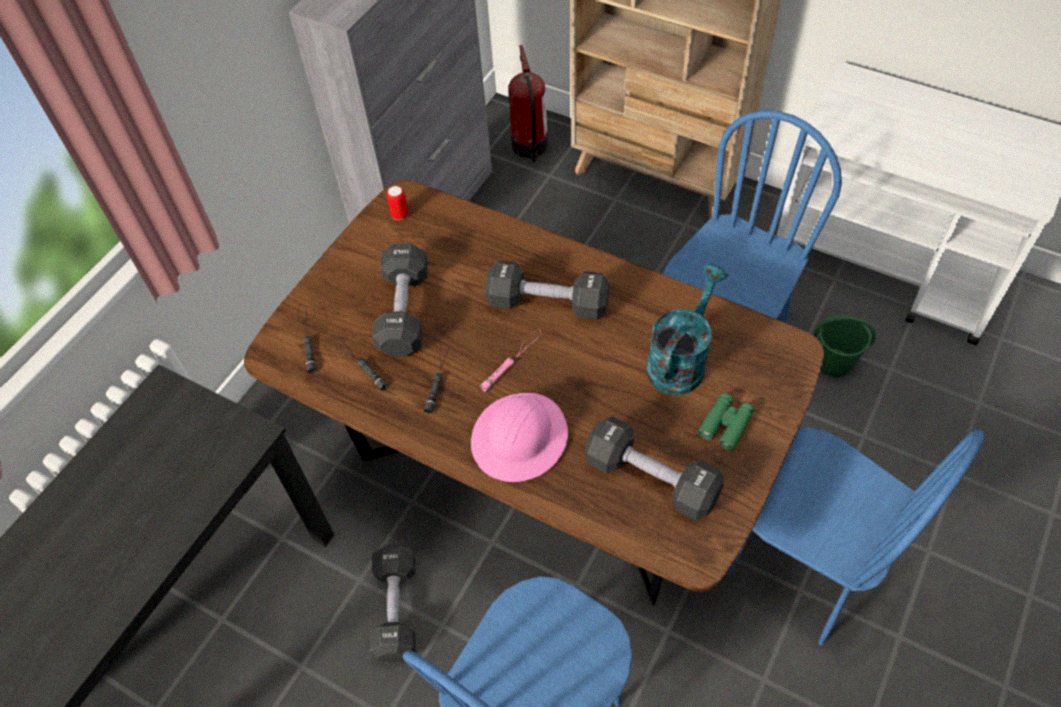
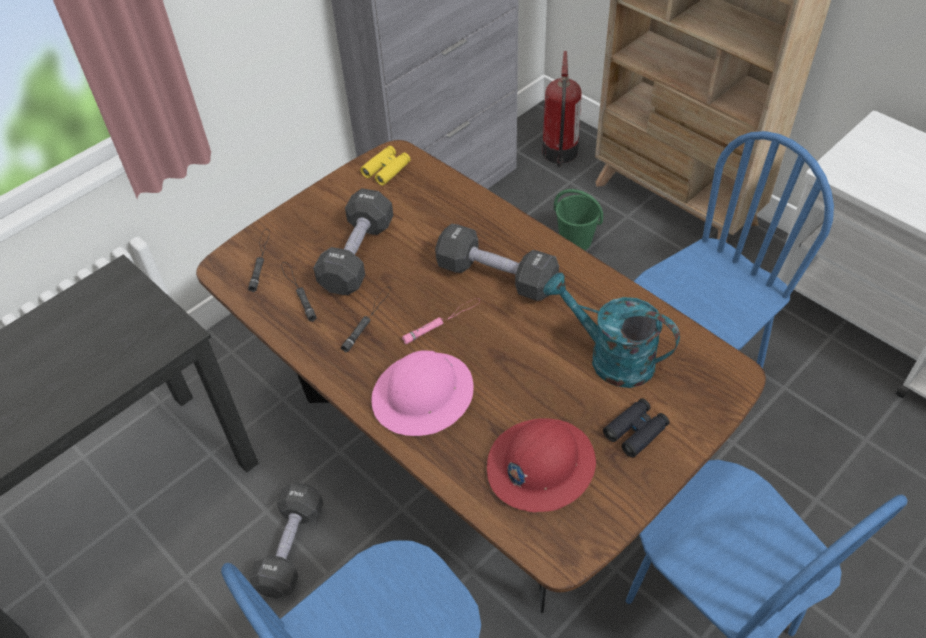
camera: 15 degrees right, 5 degrees down
can [387,186,409,220] -> yellow binoculars [360,146,410,185]
black dumbbell [585,416,724,520] -> red hard hat [487,418,596,512]
turquoise watering can [646,264,729,395] -> turquoise watering can turned 105 degrees counterclockwise [543,273,680,388]
green binoculars [698,393,754,450] -> black binoculars [603,398,669,458]
green bucket [813,315,876,377] -> green bucket moved to [554,189,603,250]

